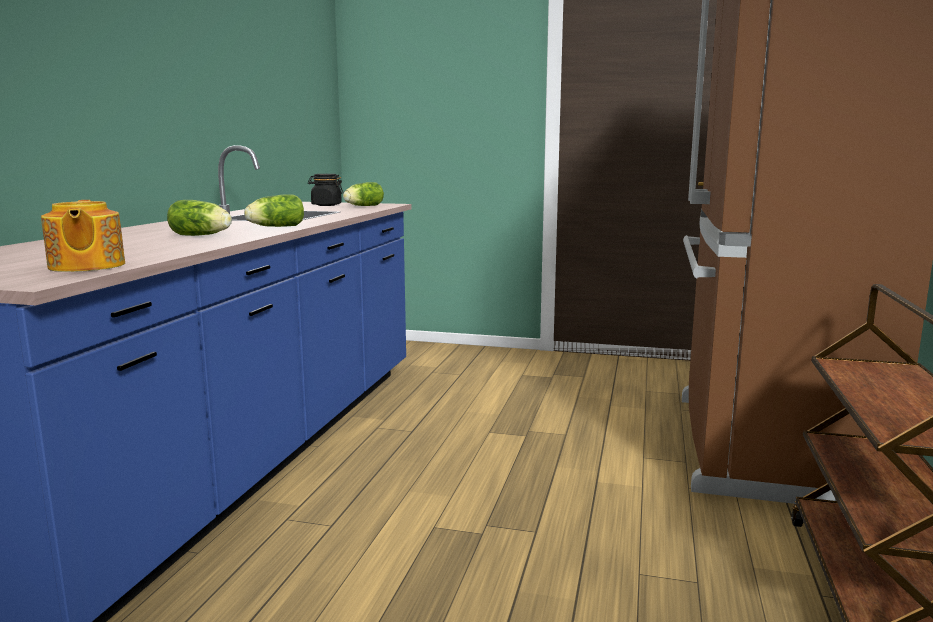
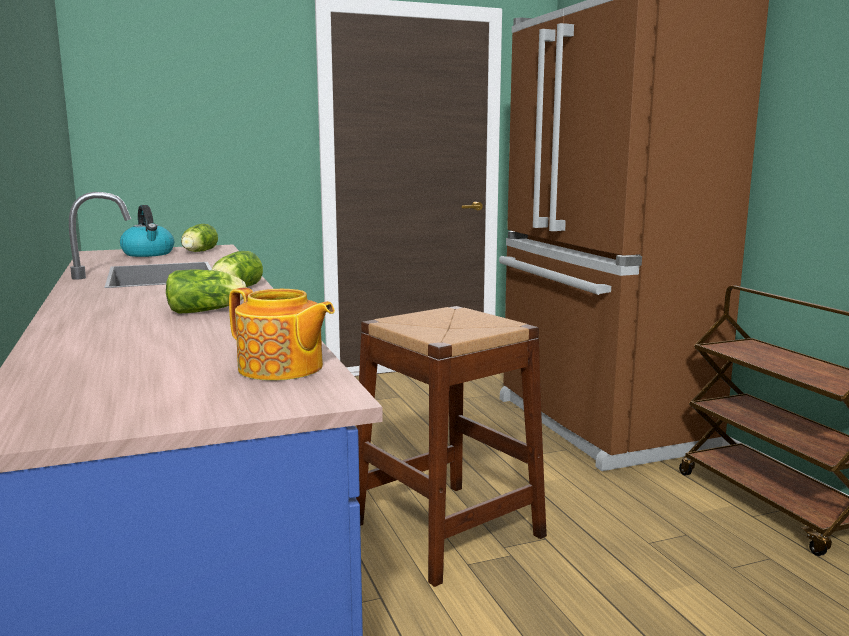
camera: 35 degrees left, 0 degrees up
black jar [308,174,343,206] -> kettle [120,205,174,257]
none -> brown stool [356,306,547,587]

